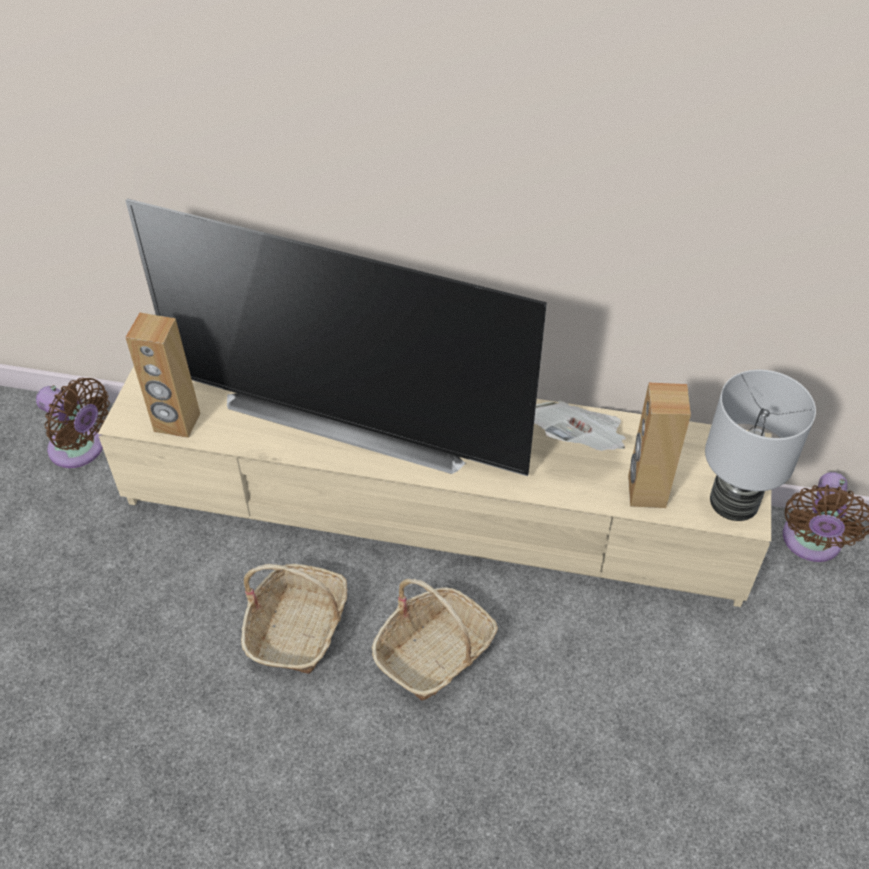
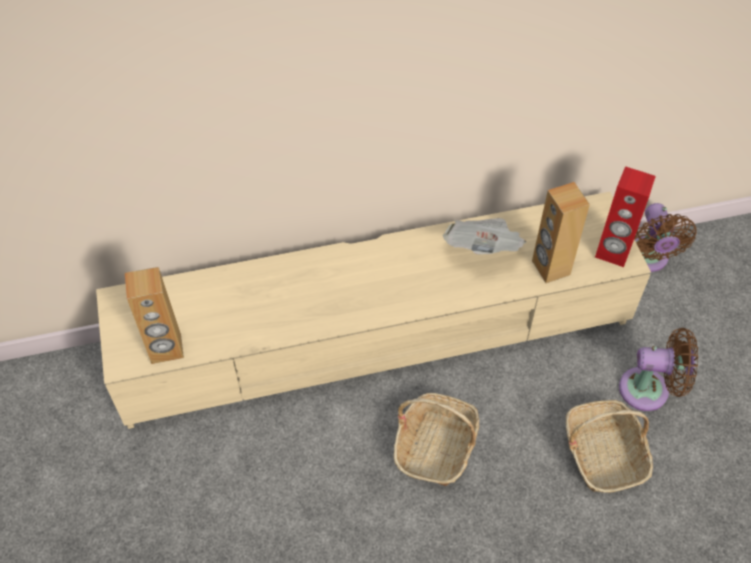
camera: 25 degrees left, 5 degrees up
brown fan [36,377,110,468] -> brown fan moved to [619,328,698,411]
television [125,199,547,476] -> none
basket [241,564,348,674] -> basket moved to [566,400,653,493]
grey table lamp [705,370,816,521] -> red speaker [595,166,656,267]

